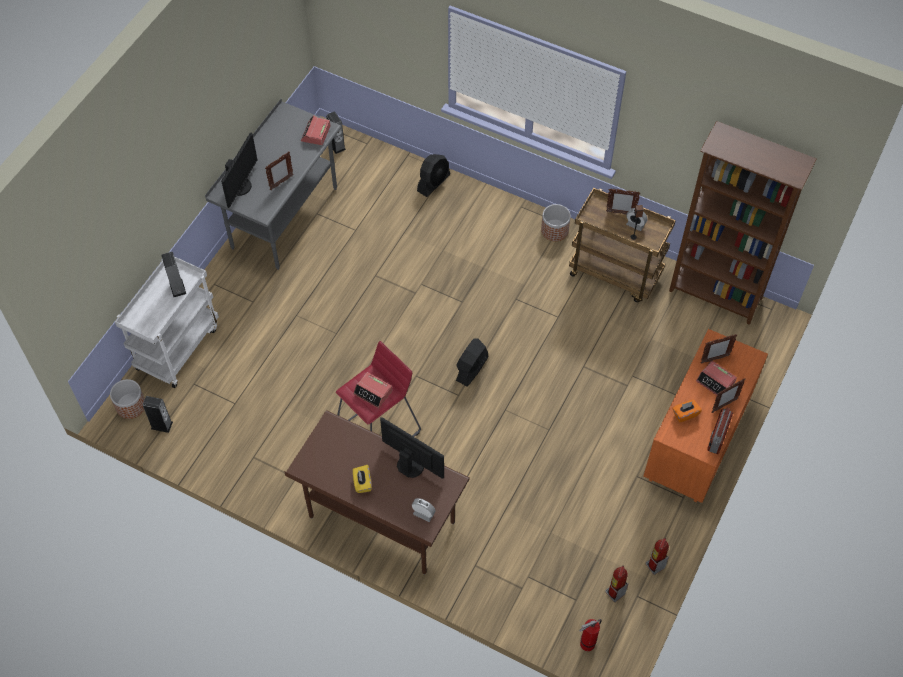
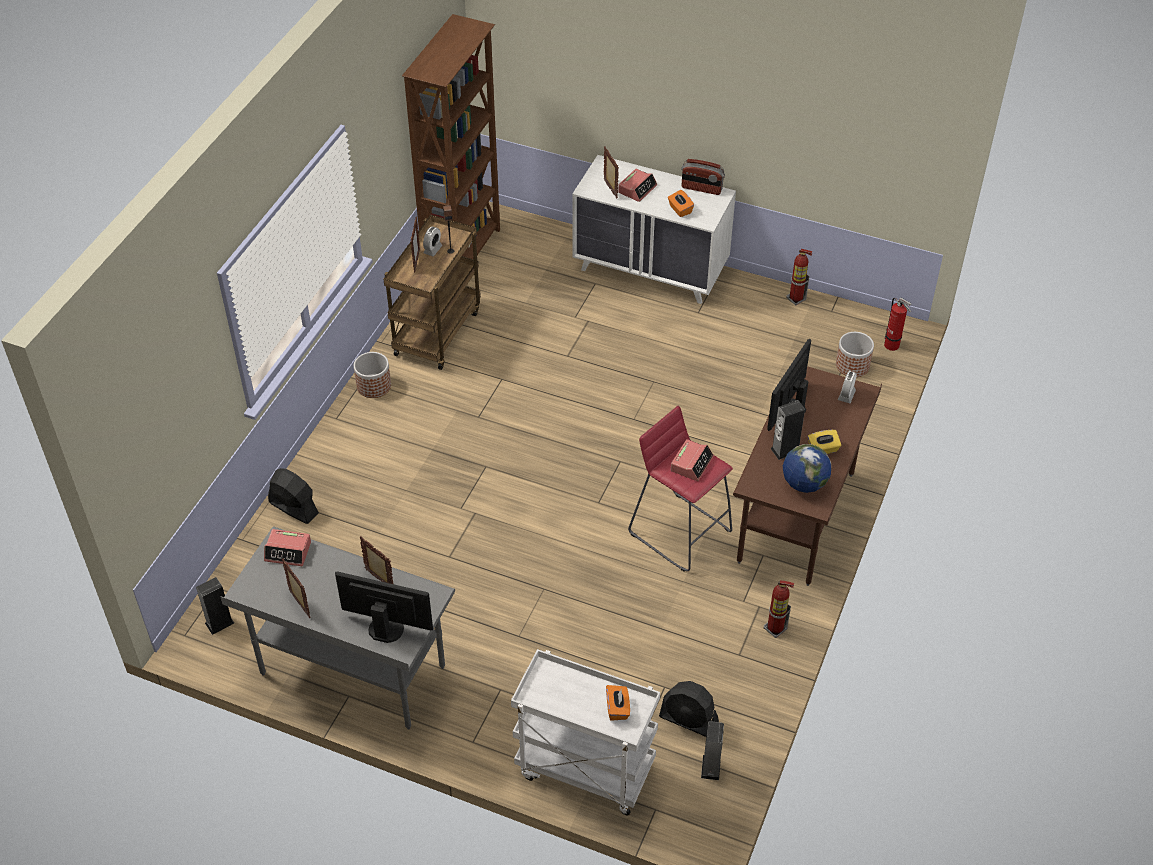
camera: 95 degrees left, 10 degrees down
planter [110,379,145,419] -> planter moved to [836,332,874,377]
speaker [161,252,186,297] -> speaker moved to [770,400,805,460]
black fan [456,338,488,387] -> black fan moved to [659,681,719,737]
fire extinguisher [605,565,628,602] -> fire extinguisher moved to [764,580,794,638]
orange dresser [643,329,768,503] -> white dresser [572,155,736,304]
picture frame [712,378,745,413] -> picture frame moved to [282,559,311,618]
none -> orange tissue box [606,685,630,721]
none -> globe [783,444,831,493]

